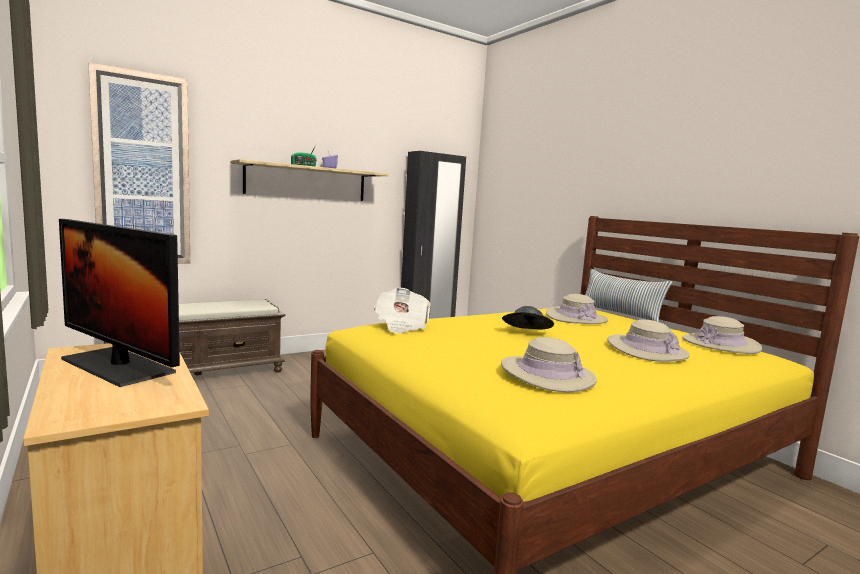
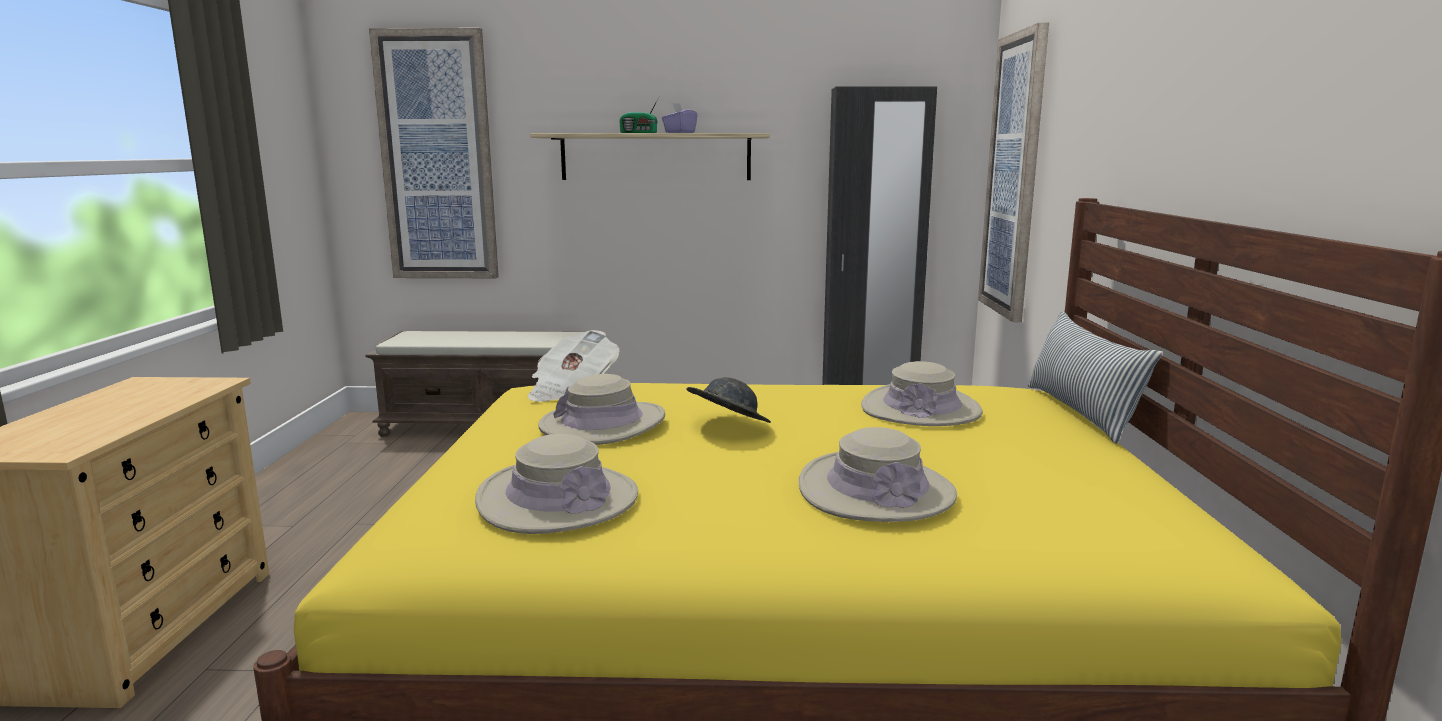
camera: 35 degrees right, 5 degrees up
monitor [59,219,180,387] -> none
beige hat [682,316,762,354] -> beige hat moved to [538,374,665,445]
none -> picture [978,22,1049,322]

